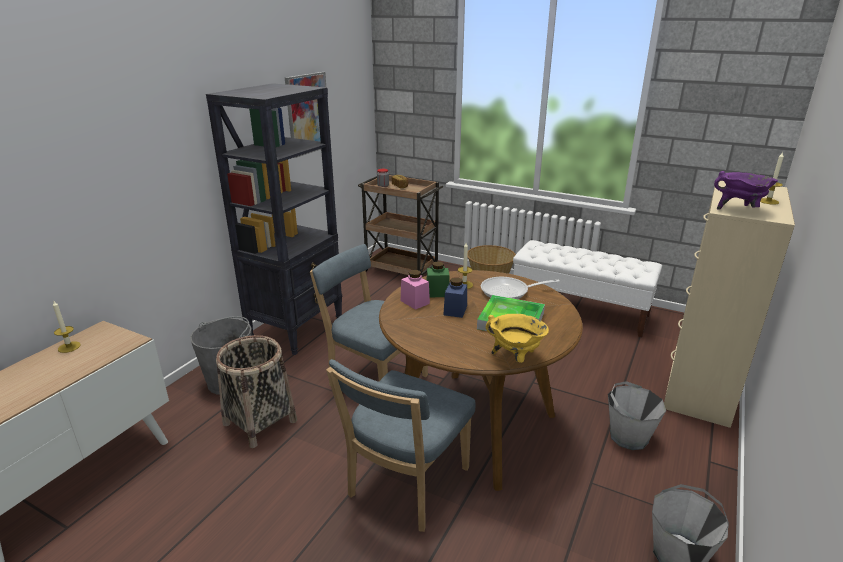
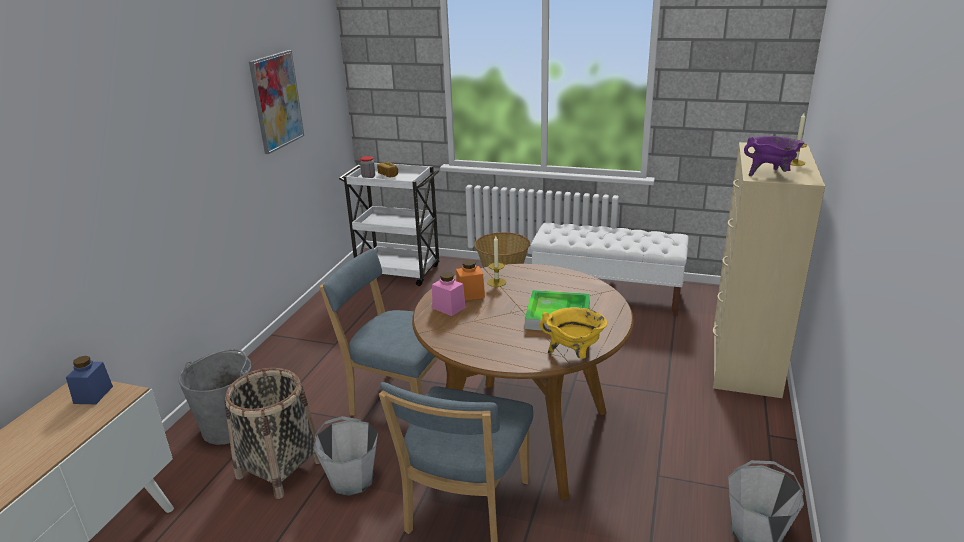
camera: 10 degrees left, 0 degrees up
candle [53,301,81,353] -> none
black bookcase [206,83,342,355] -> none
brown cart [358,175,443,276] -> white cart [339,163,440,286]
green jar [426,261,450,297] -> orange jar [456,260,485,301]
blue jar [443,277,467,318] -> blue jar moved to [66,356,113,404]
frying pan [481,277,560,299] -> none
grey bucket [608,381,666,450] -> grey bucket moved to [313,416,378,496]

